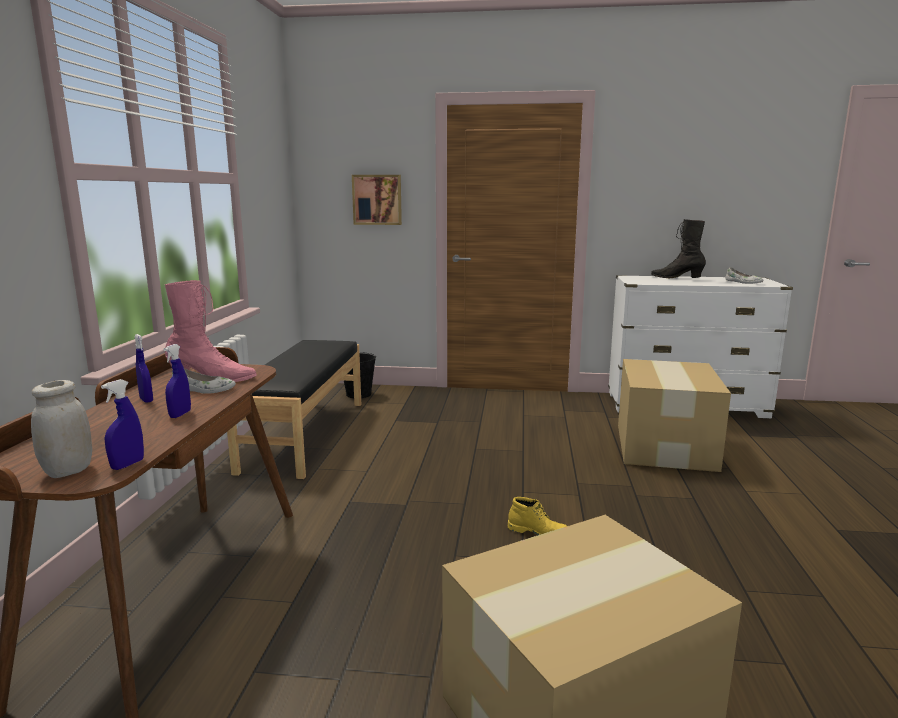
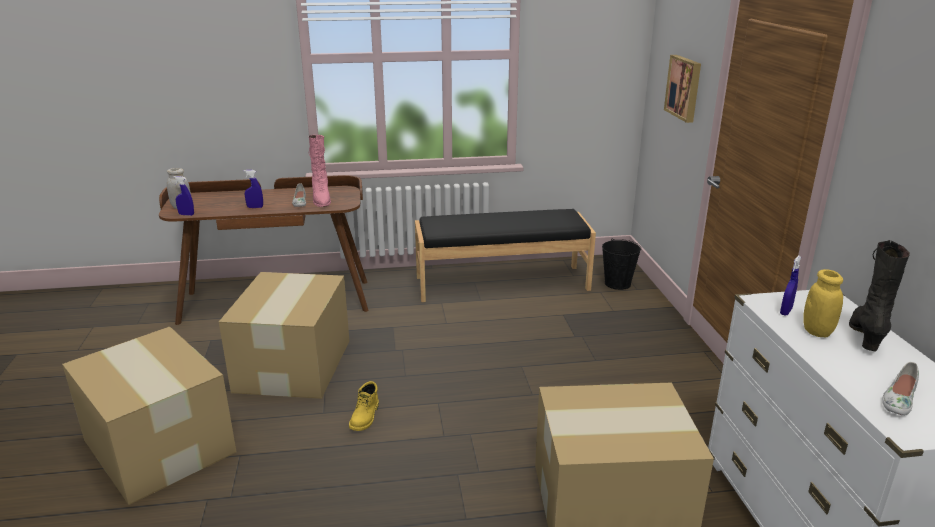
camera: 75 degrees right, 10 degrees up
blue spray bottle [134,334,153,403] -> blue spray bottle moved to [780,256,801,316]
none -> cardboard box [219,272,349,399]
none -> yellow jar [803,269,843,337]

